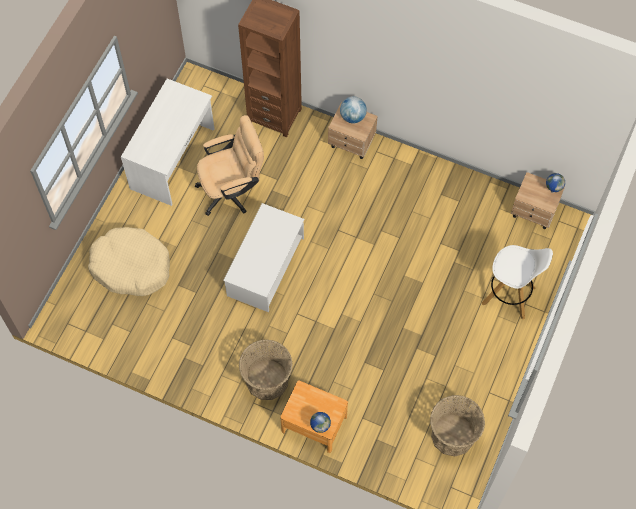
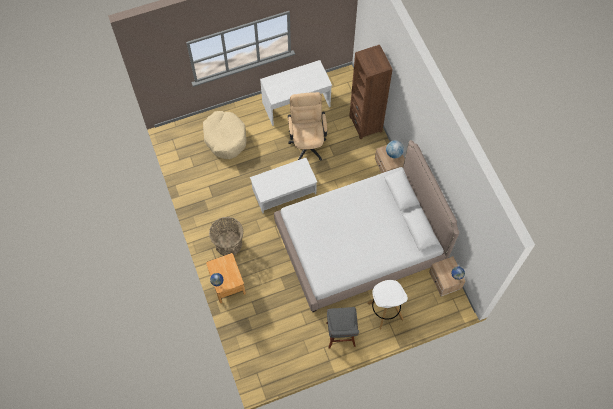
camera: 45 degrees right, 0 degrees up
beige office chair [195,115,264,216] -> beige office chair turned 120 degrees counterclockwise [288,92,327,161]
basket [430,395,485,456] -> none
none -> bed [274,140,459,312]
none -> grey stool [327,307,359,348]

